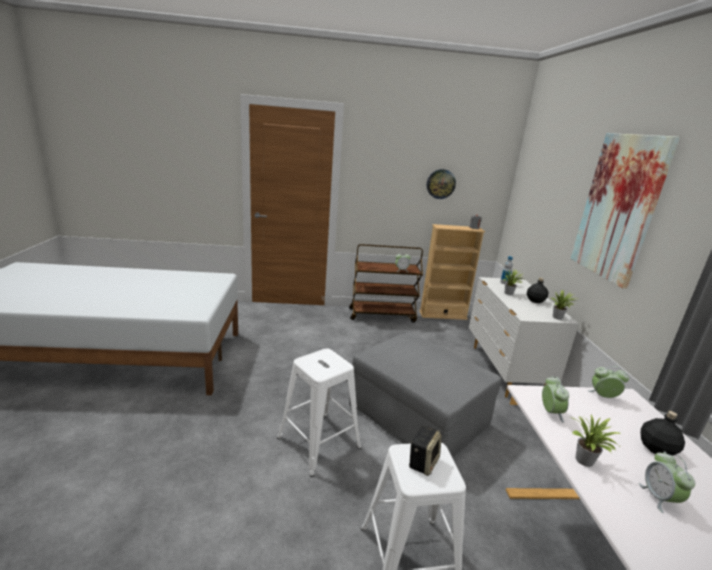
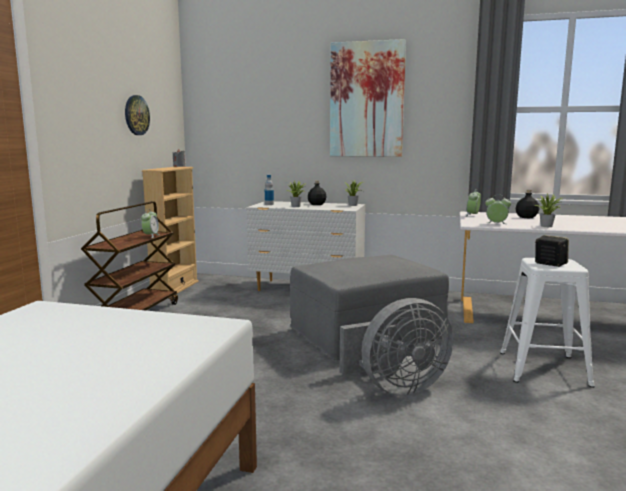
camera: 70 degrees left, 10 degrees down
white stool [277,348,362,477] -> grey fan [340,298,453,396]
alarm clock [639,452,695,513] -> none

